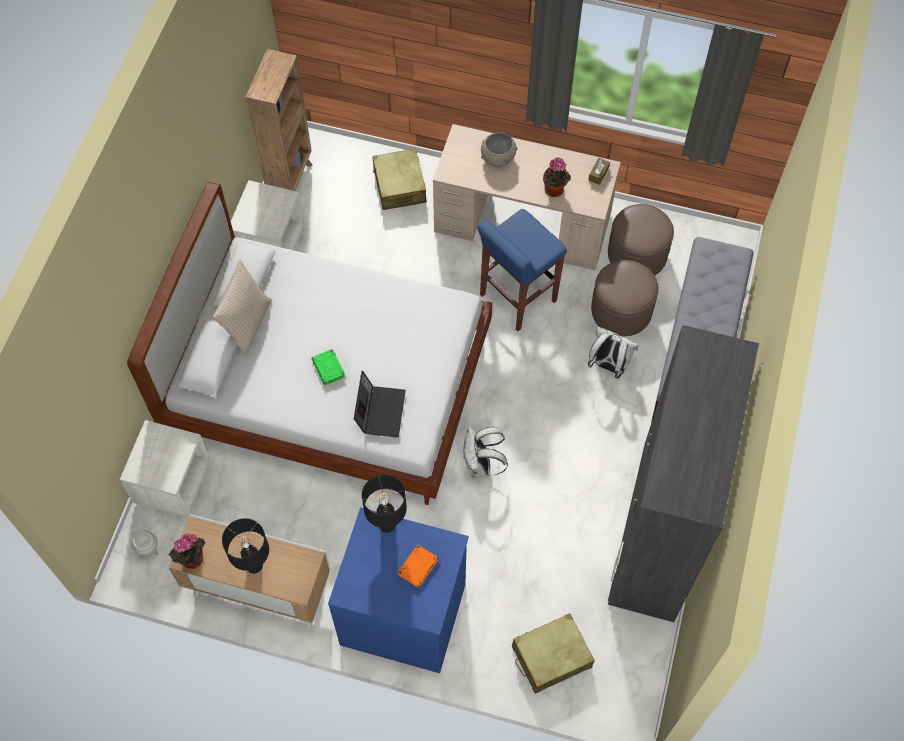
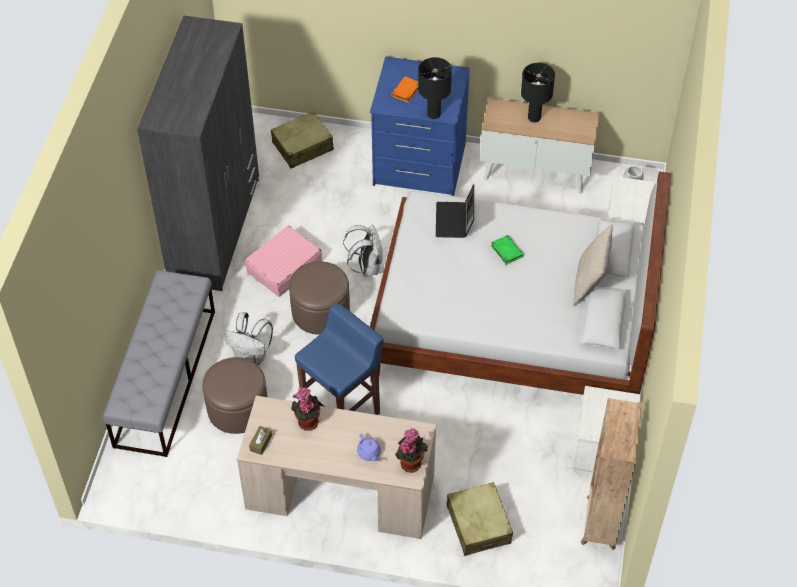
camera: 175 degrees right, 10 degrees down
potted plant [169,533,205,569] -> potted plant moved to [395,428,428,473]
grey bowl [481,132,517,167] -> purple teapot [357,433,381,461]
brown ottoman [608,204,674,276] -> brown ottoman moved to [289,261,350,335]
none -> pink suitcase [245,226,322,297]

